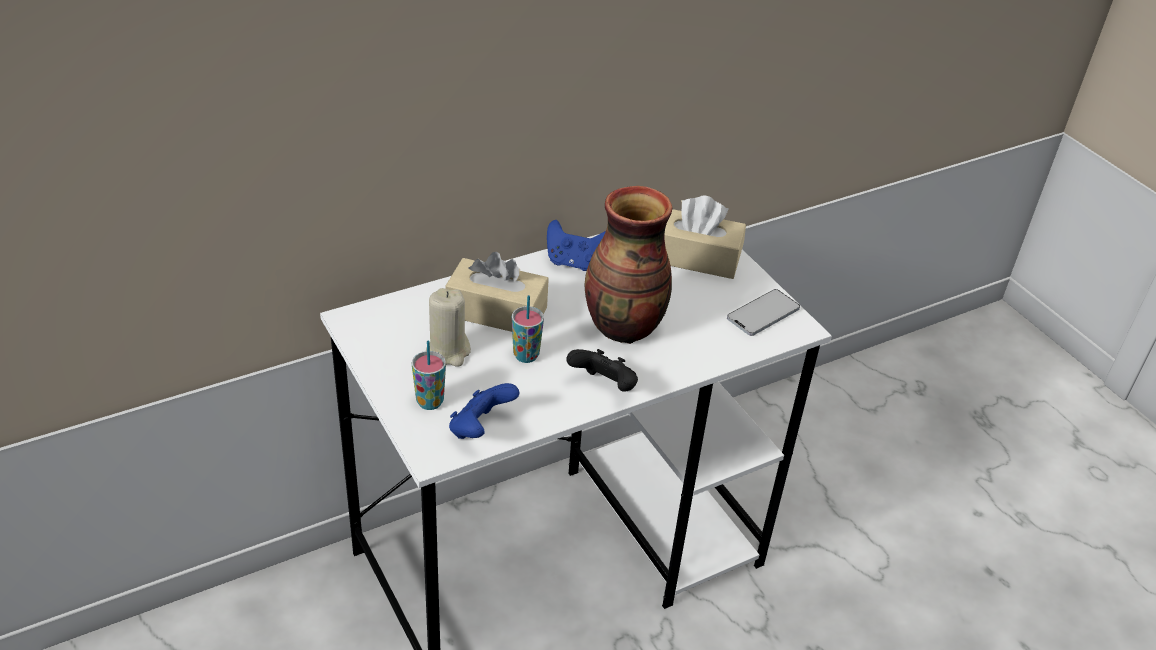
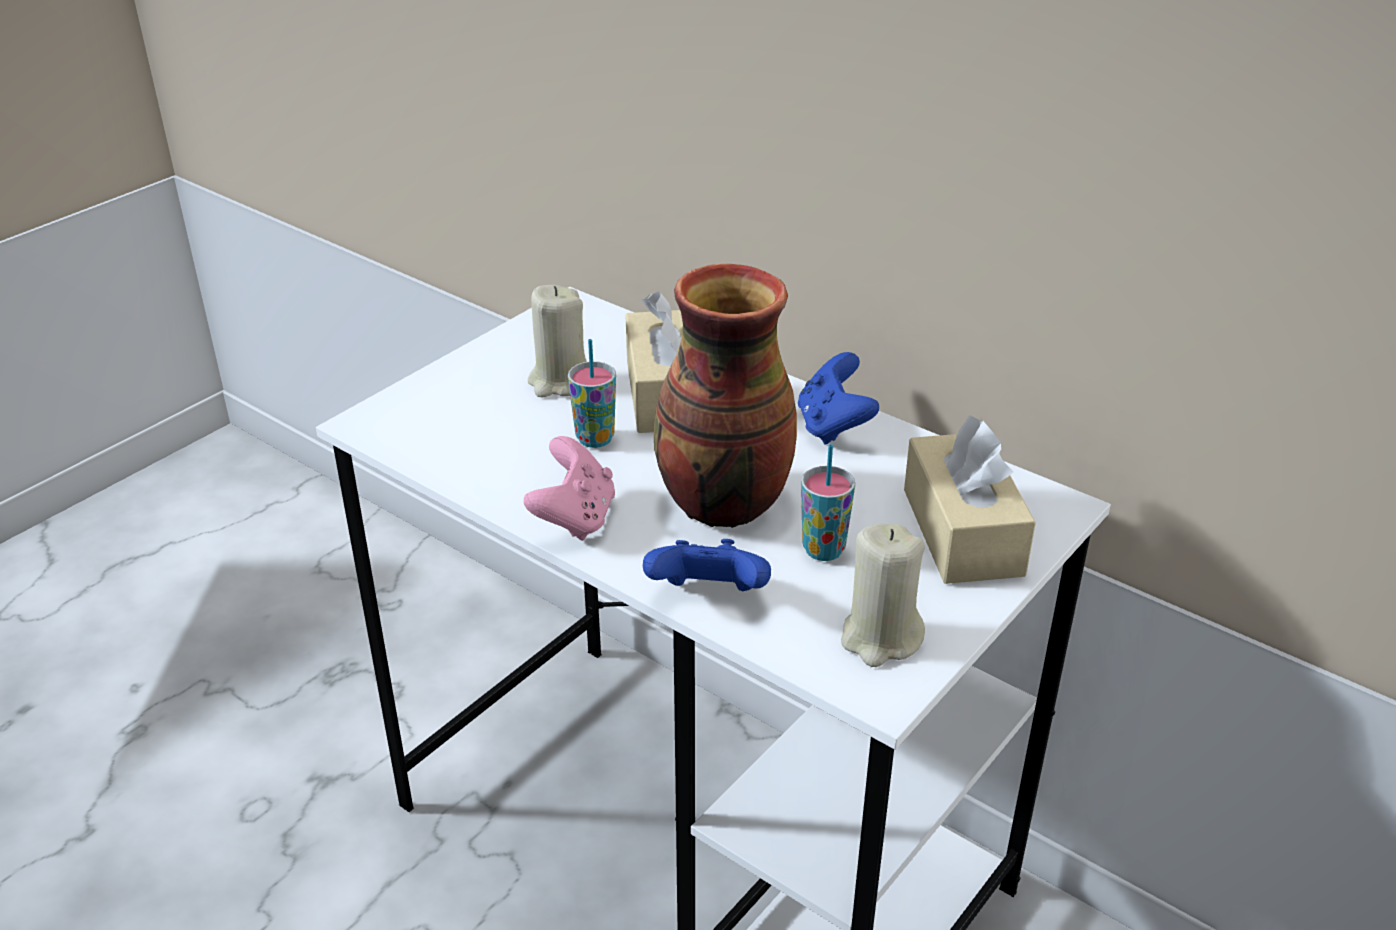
camera: 70 degrees right, 5 degrees down
cup [412,341,446,410] -> cup moved to [801,444,855,561]
blue game controller [449,383,519,439] -> blue game controller moved to [643,539,771,591]
black game controller [566,349,638,392] -> pink game controller [524,436,615,541]
phone [727,289,800,336] -> beige candle [841,524,925,667]

